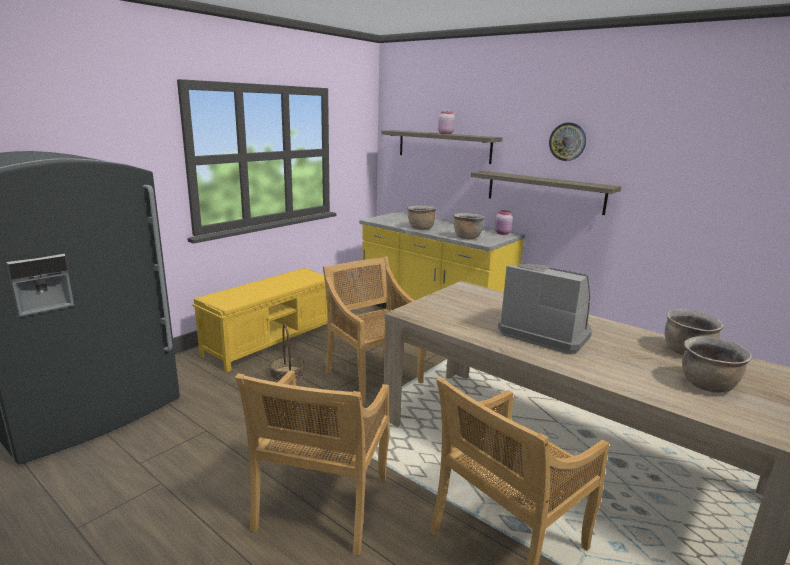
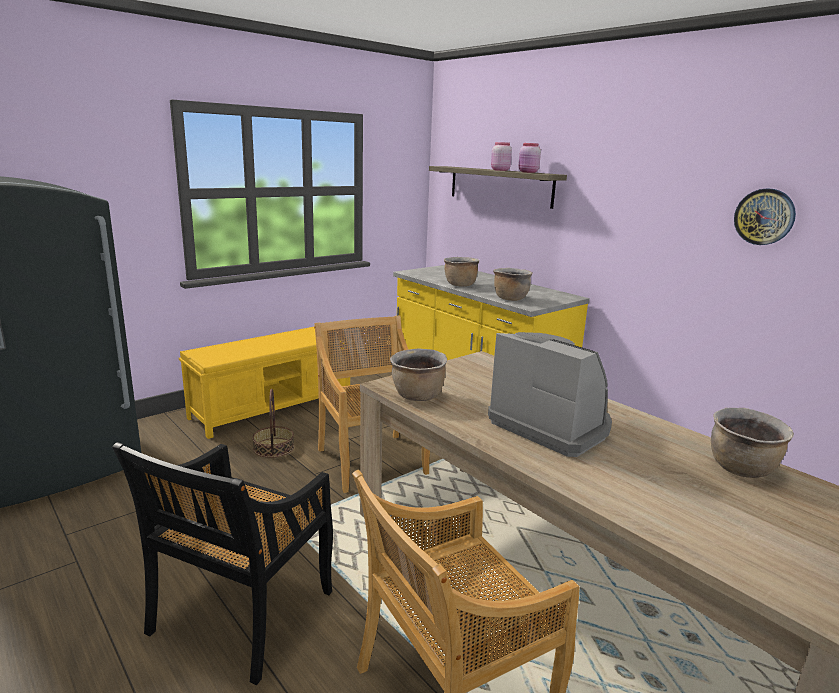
camera: 10 degrees right, 0 degrees up
beige chair [235,370,390,555] -> black chair [112,442,333,685]
shelf [471,171,621,215] -> none
pink jar [495,210,513,235] -> pink jar moved to [519,143,541,173]
wall clock [549,123,586,161] -> wall clock moved to [734,188,796,245]
brown cooking pot [682,336,752,393] -> brown cooking pot moved to [390,349,447,401]

